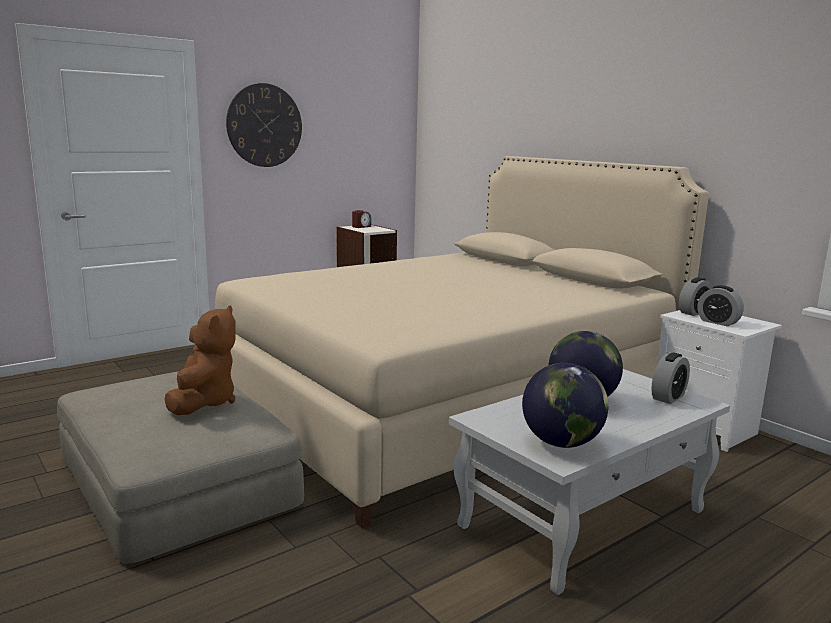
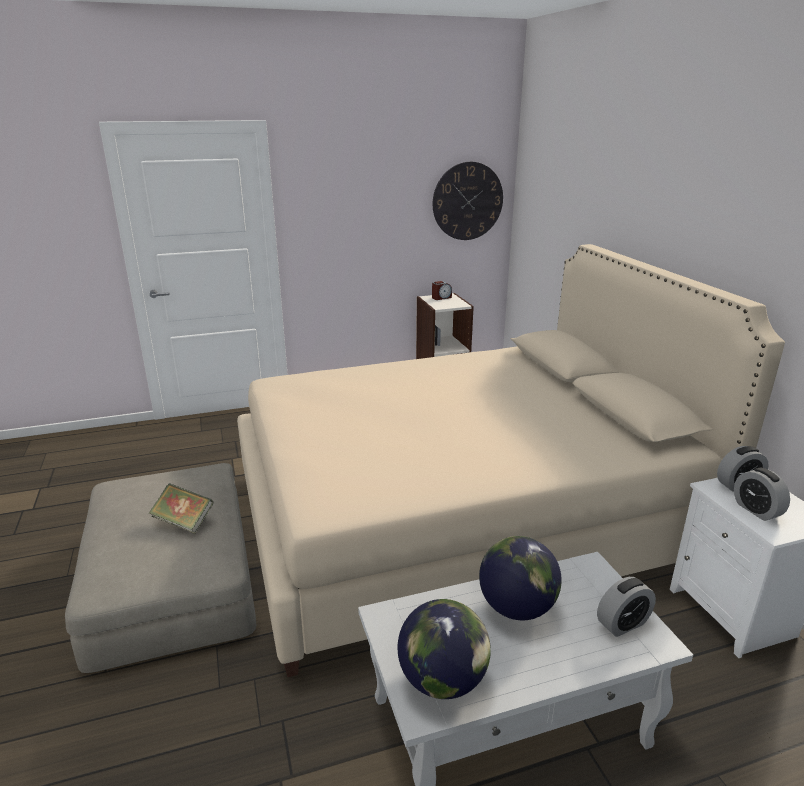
camera: 20 degrees right, 10 degrees up
brown plush toy [164,305,235,415] -> book [149,483,214,534]
wall clock [226,83,302,167] -> wall clock moved to [433,162,503,240]

